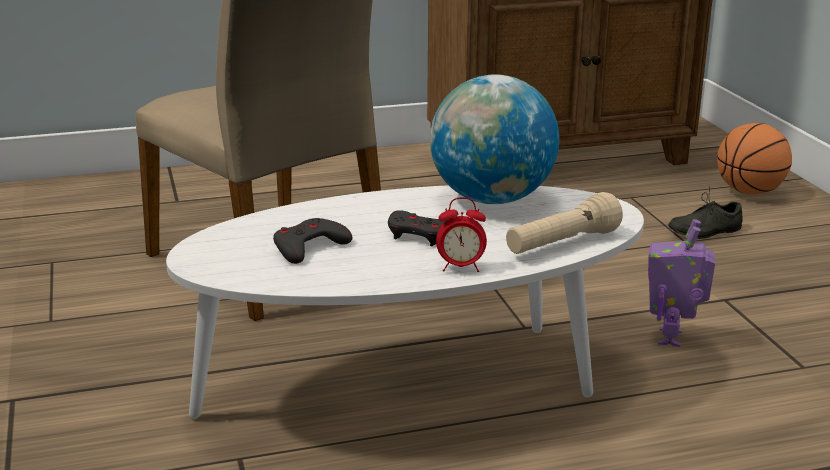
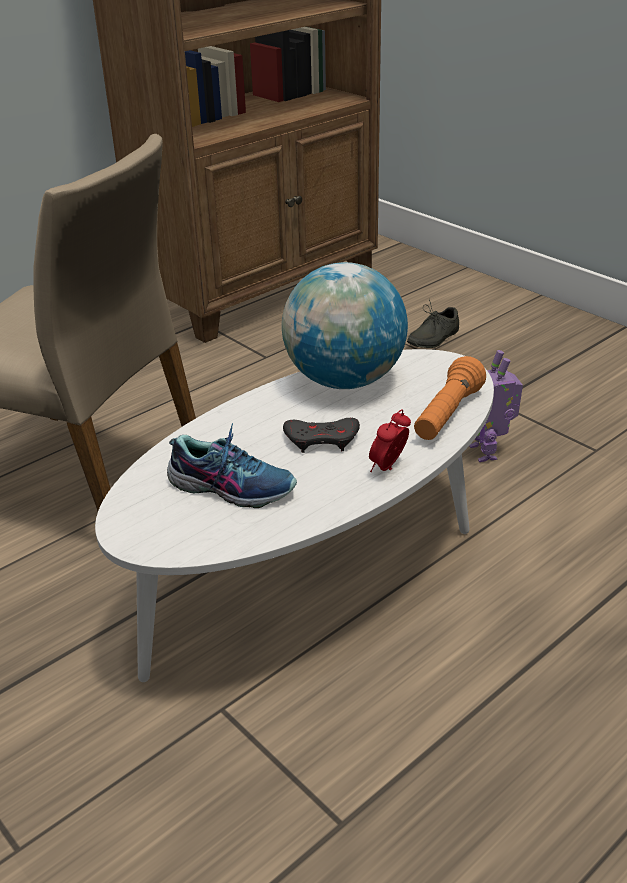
camera: 25 degrees left, 10 degrees up
grey game controller [273,218,352,264] -> shoe [167,423,297,508]
alarm clock [436,197,487,272] -> alarm clock turned 150 degrees clockwise [369,410,411,472]
beige flashlight [506,192,623,254] -> orange flashlight [414,356,486,440]
basketball [717,123,792,194] -> none

